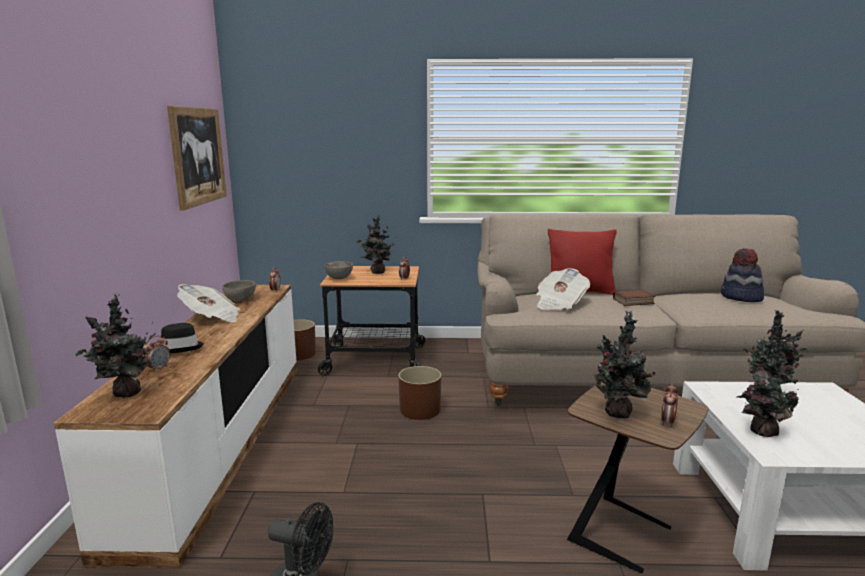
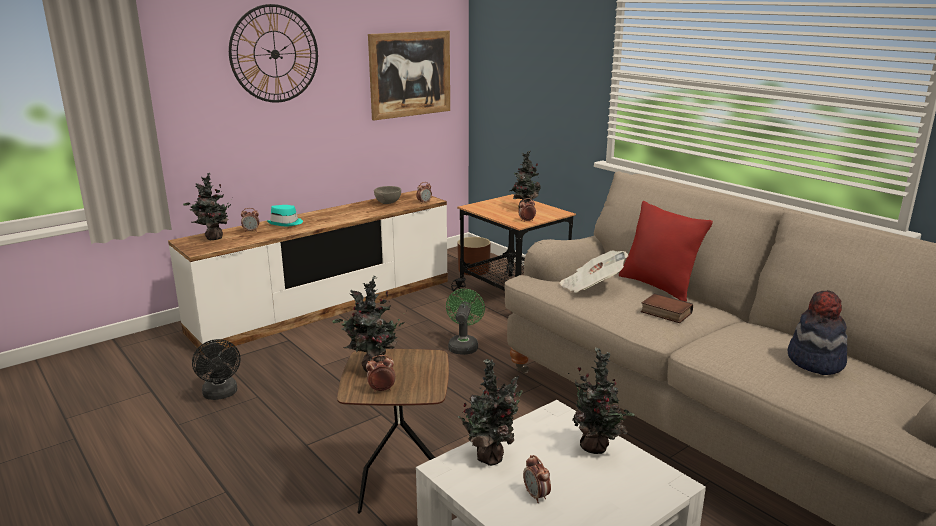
camera: 50 degrees right, 5 degrees up
black hat [161,323,204,353] -> turquoise hat [266,205,303,226]
newspaper [177,284,240,322] -> none
grey bowl [325,261,353,279] -> none
brown planter [398,366,441,420] -> green fan [446,289,485,355]
none -> wall clock [229,4,318,103]
none -> alarm clock [523,455,551,503]

